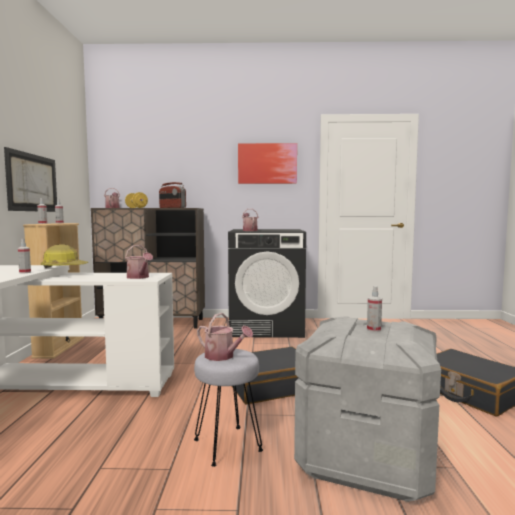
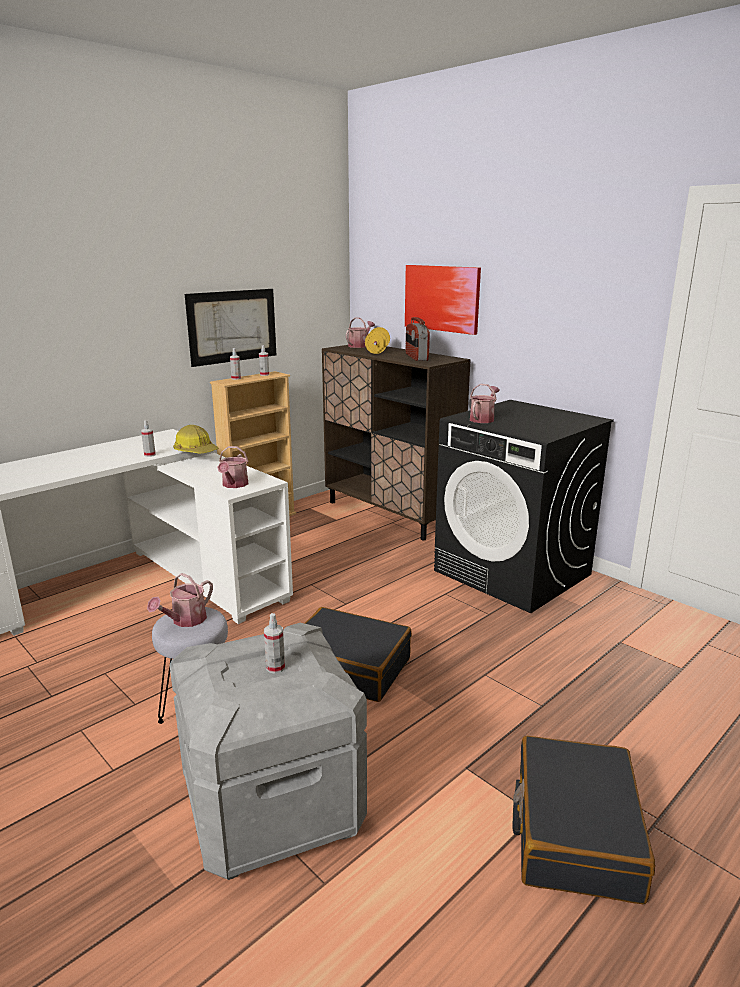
camera: 45 degrees right, 15 degrees up
watering can [197,313,253,361] -> watering can turned 45 degrees clockwise [147,573,213,627]
picture [238,143,297,184] -> picture moved to [405,265,481,335]

